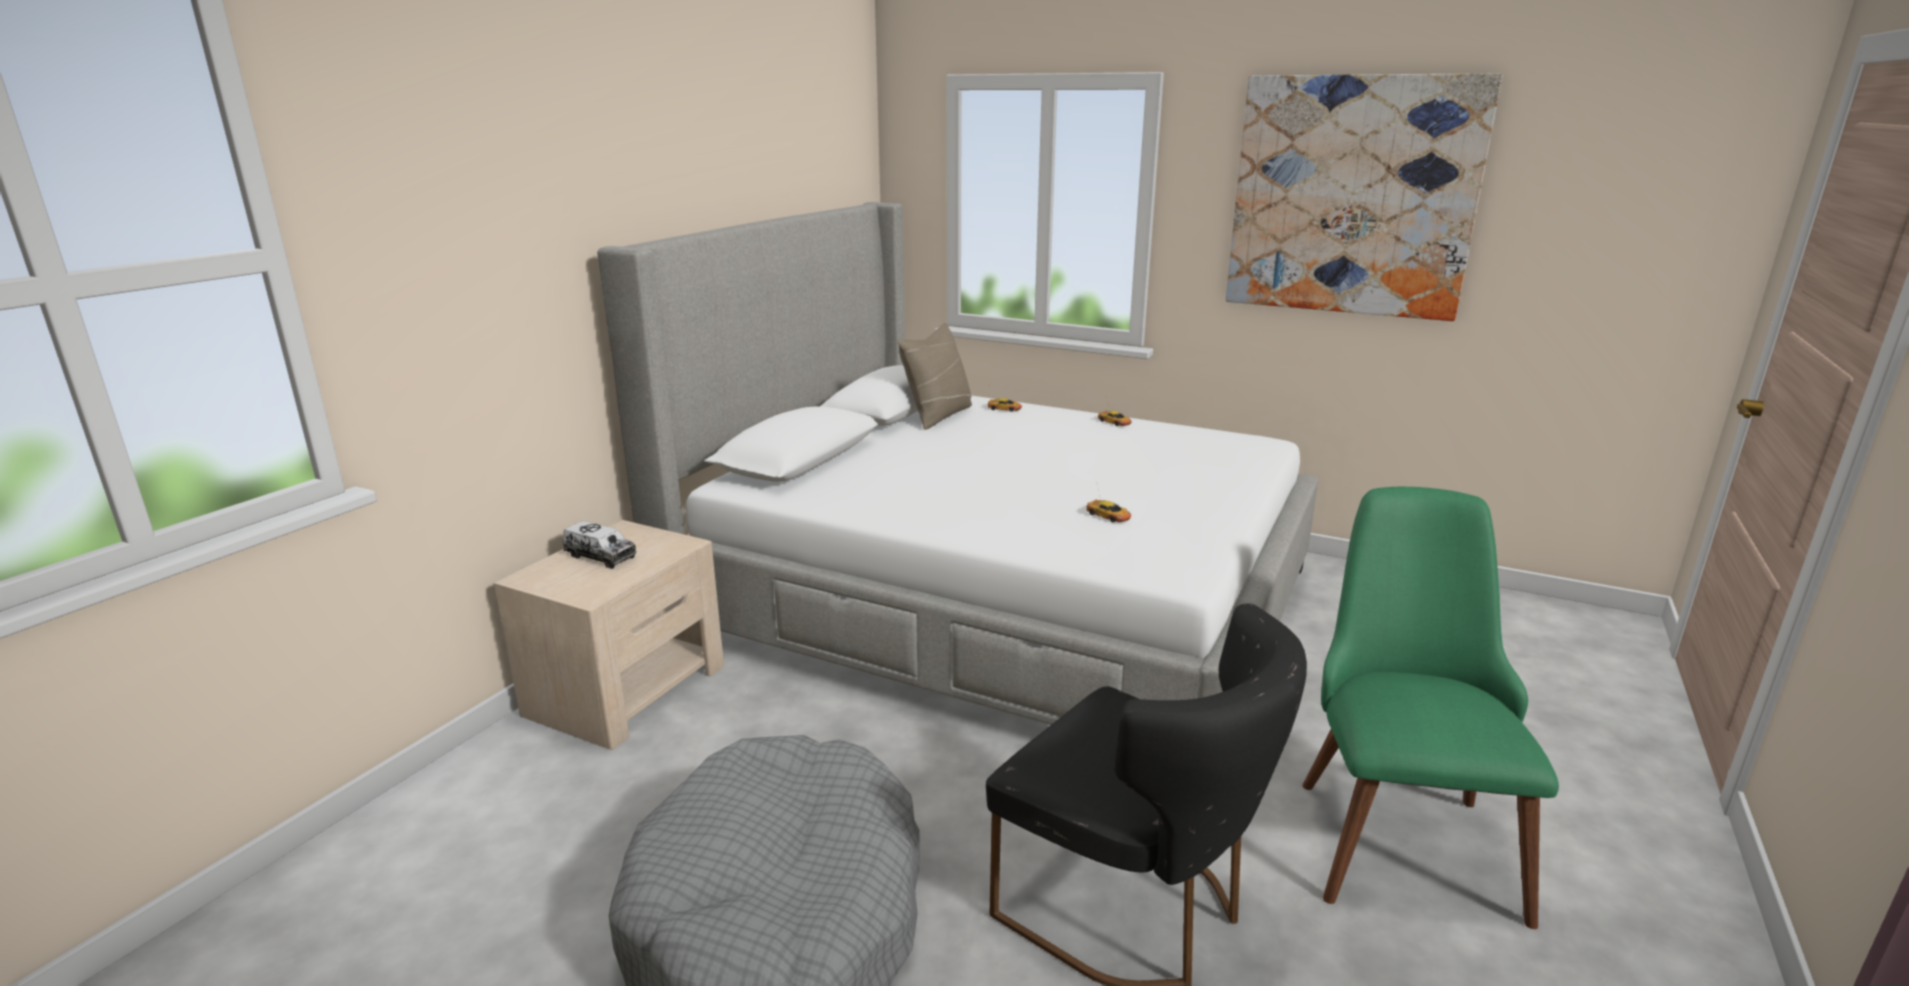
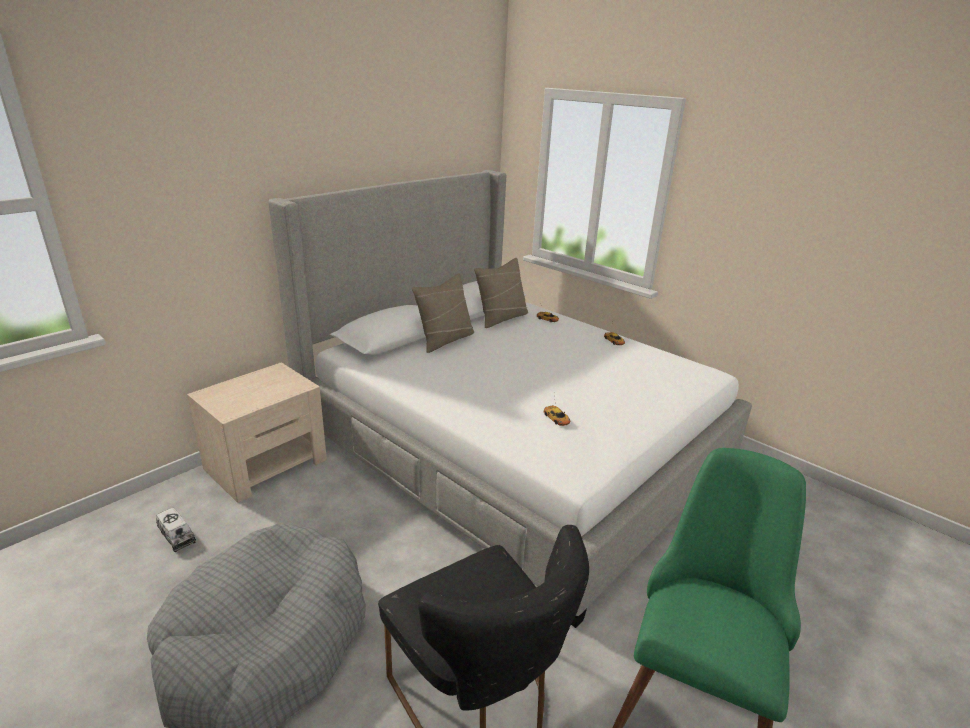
camera: 15 degrees right, 5 degrees up
toy truck [563,521,637,569] -> toy truck moved to [156,508,196,552]
picture [1226,73,1503,321] -> none
none -> beige pillow [412,273,474,353]

